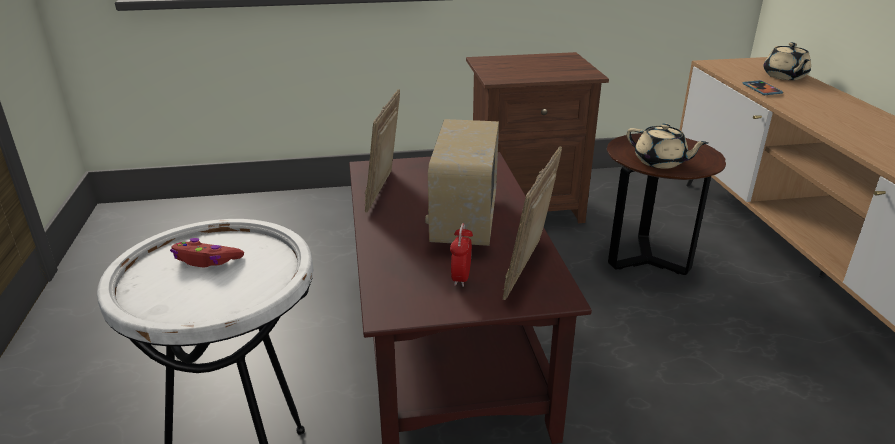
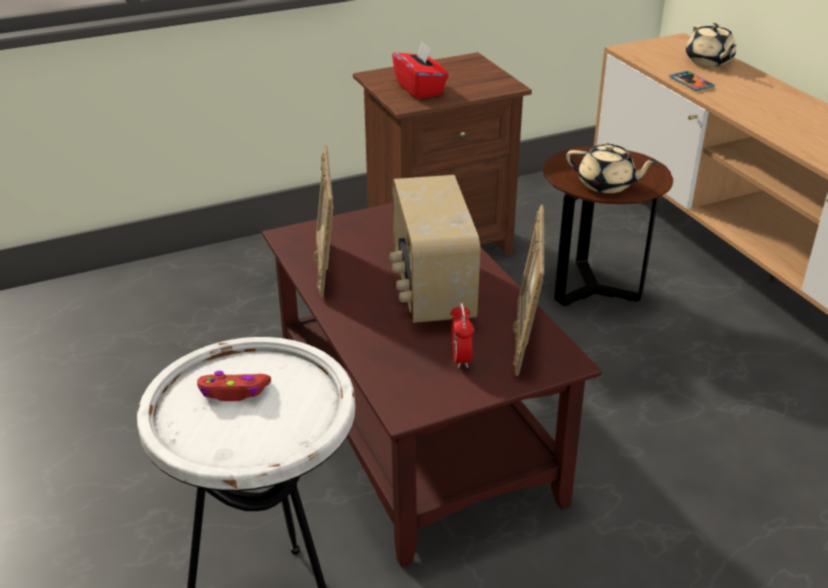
camera: 15 degrees left, 5 degrees up
none -> red tissue box [392,41,449,99]

